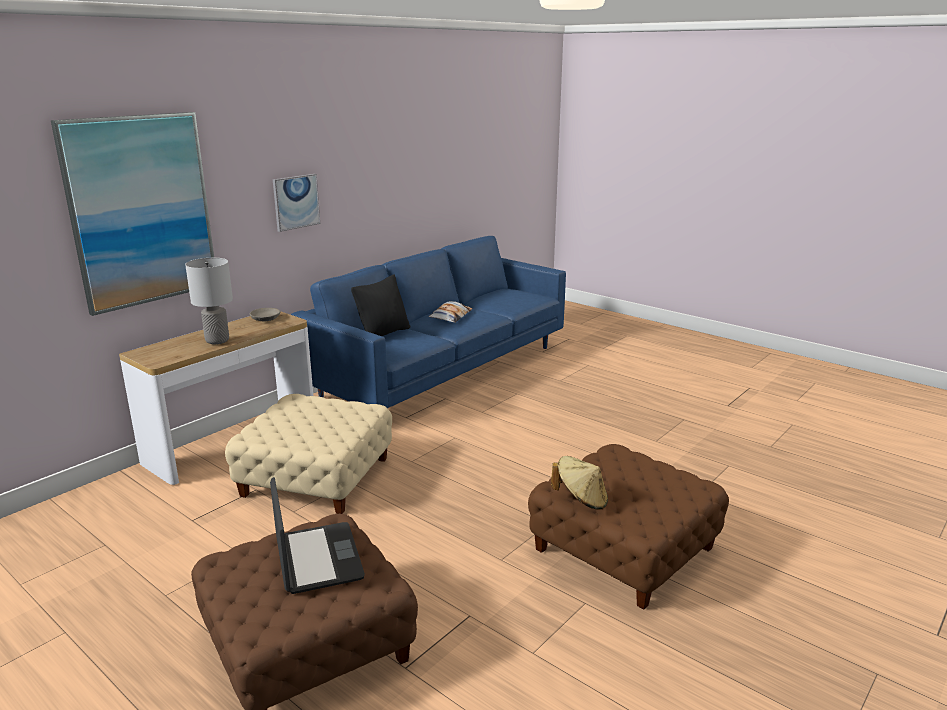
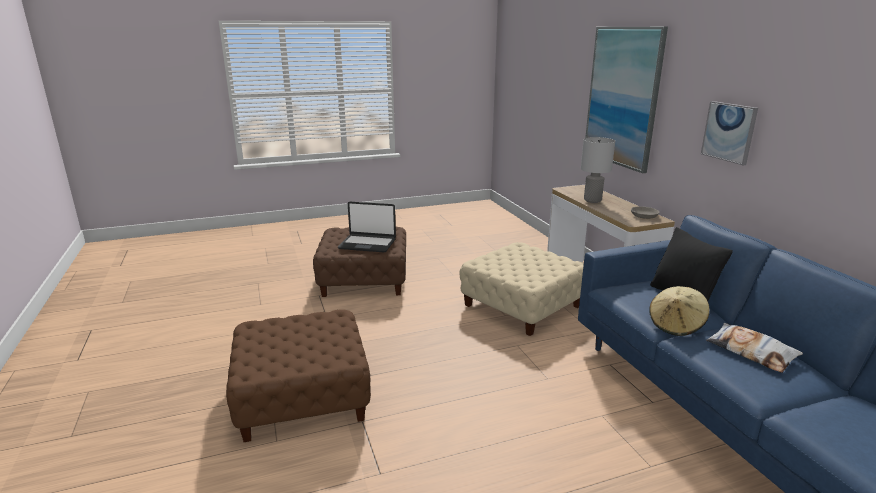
camera: 120 degrees right, 0 degrees up
beige hat [551,456,608,510] -> beige hat moved to [649,286,710,336]

